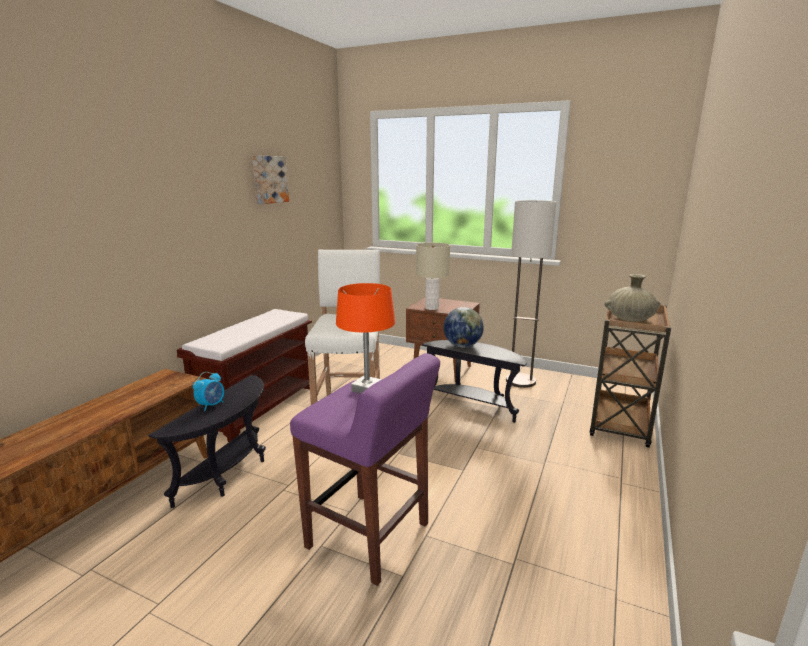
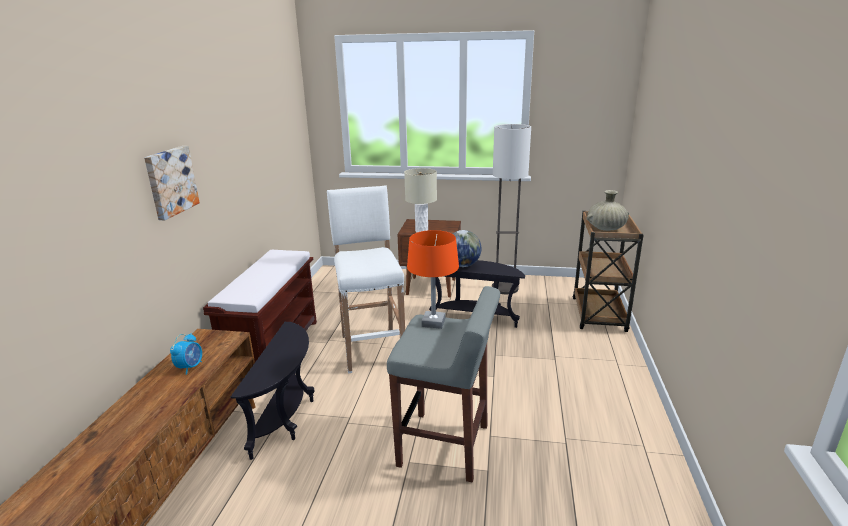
camera: 15 degrees left, 5 degrees up
alarm clock [193,372,224,411] -> alarm clock moved to [170,333,202,375]
picture [252,155,289,204] -> picture moved to [144,146,200,220]
purple stool [290,353,440,586] -> grey stool [387,286,500,483]

